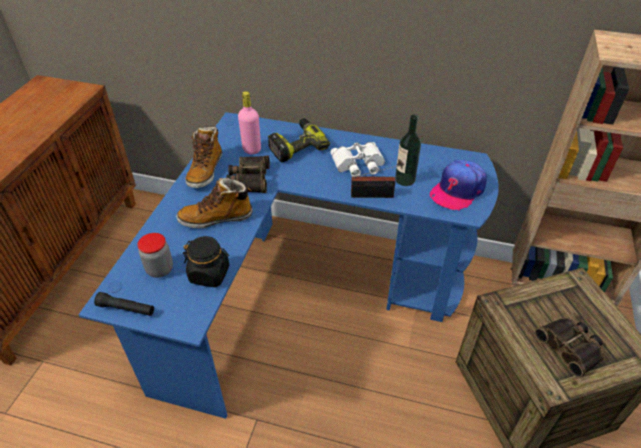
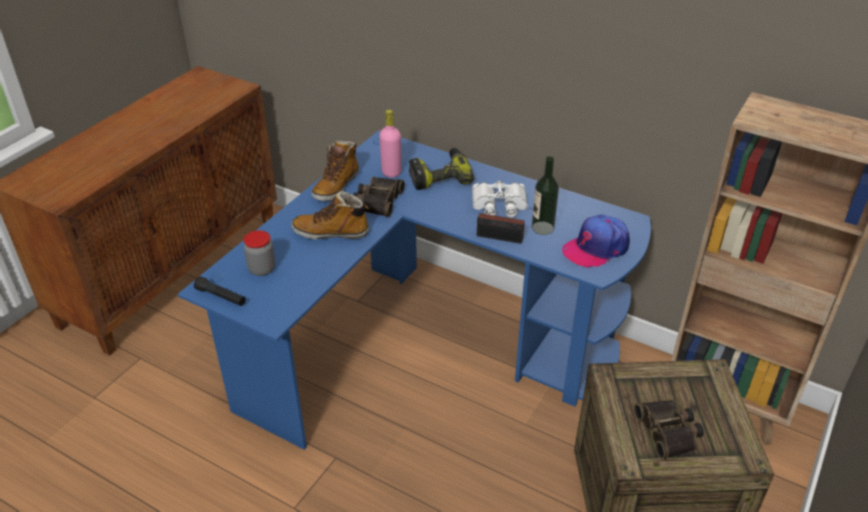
camera: 15 degrees right, 5 degrees down
black jar [183,236,229,287] -> none

